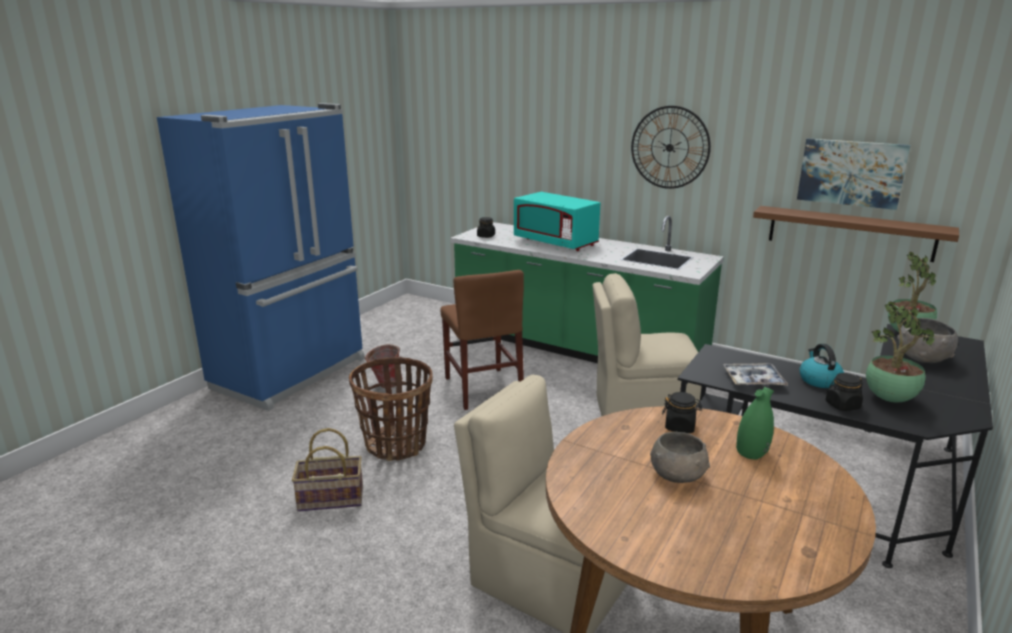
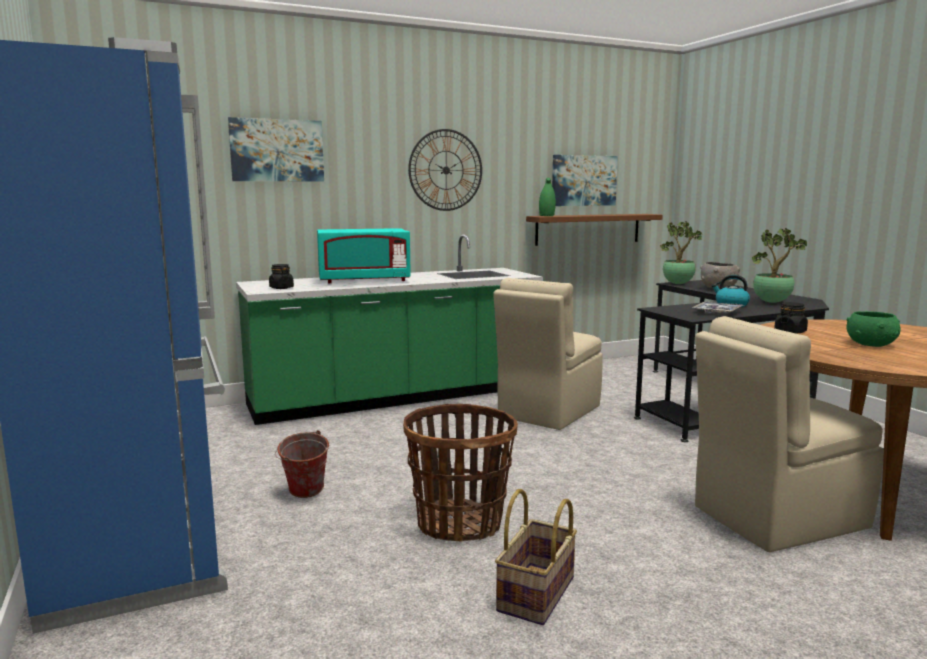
camera: 55 degrees left, 10 degrees down
brown chair [440,270,524,410] -> none
grey bowl [650,432,710,483] -> green bowl [846,311,901,347]
green vase [736,387,774,460] -> green vase moved to [539,178,556,216]
black jar [826,373,863,411] -> none
none -> picture [228,117,324,182]

